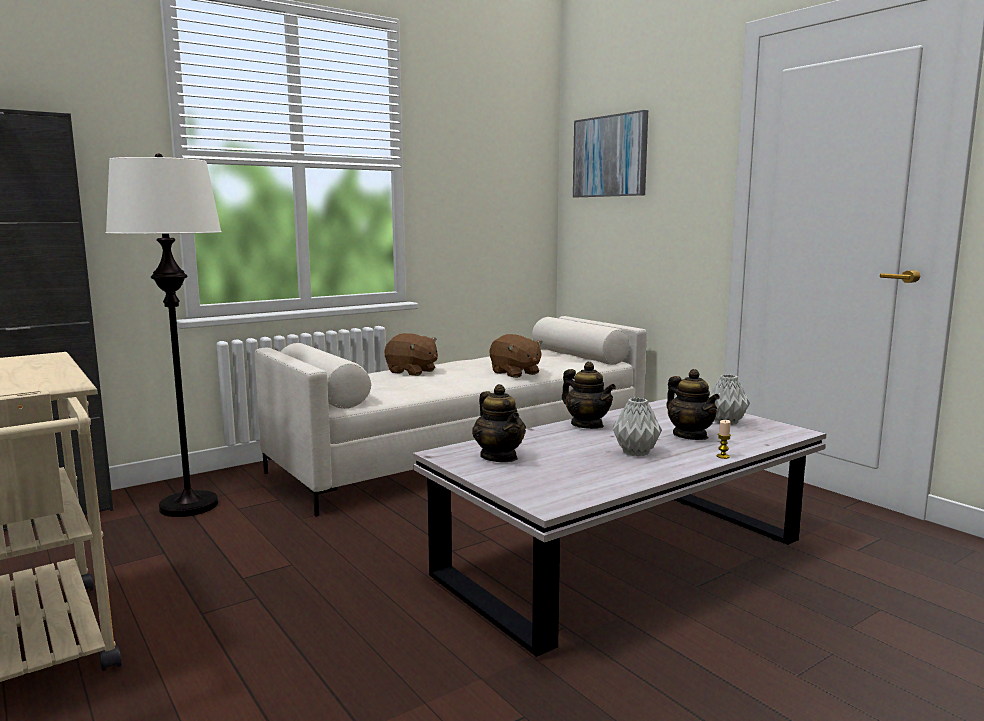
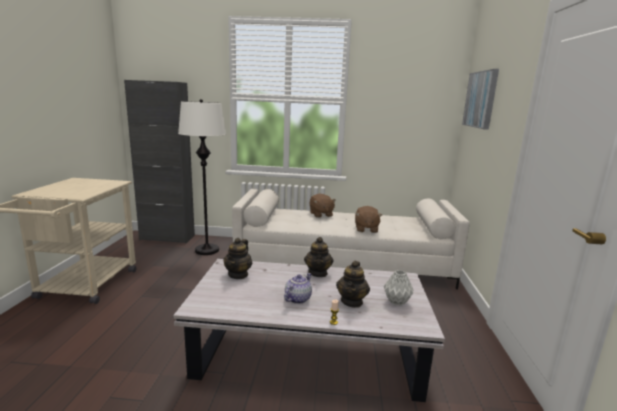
camera: 40 degrees right, 5 degrees up
grey vase [613,398,662,456] -> teapot [284,273,312,304]

